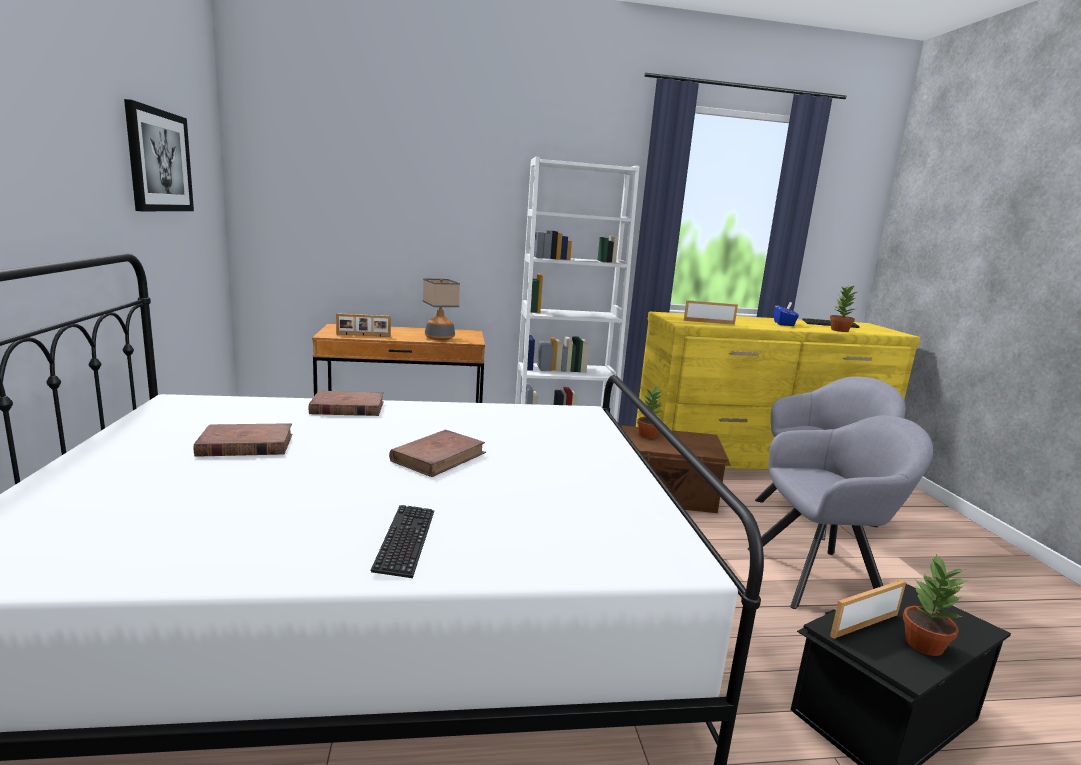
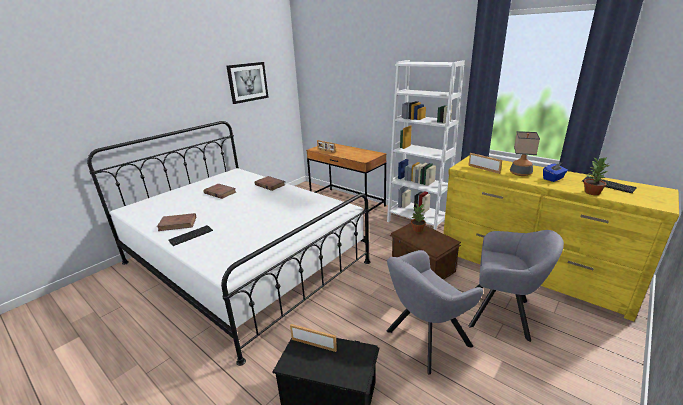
camera: 50 degrees right, 10 degrees up
brown book [389,430,486,477] -> brown book moved to [157,213,196,231]
table lamp [423,278,460,340] -> table lamp moved to [510,131,540,176]
grey armchair [748,415,933,609] -> grey armchair turned 105 degrees clockwise [386,250,483,375]
potted plant [903,554,969,656] -> none

